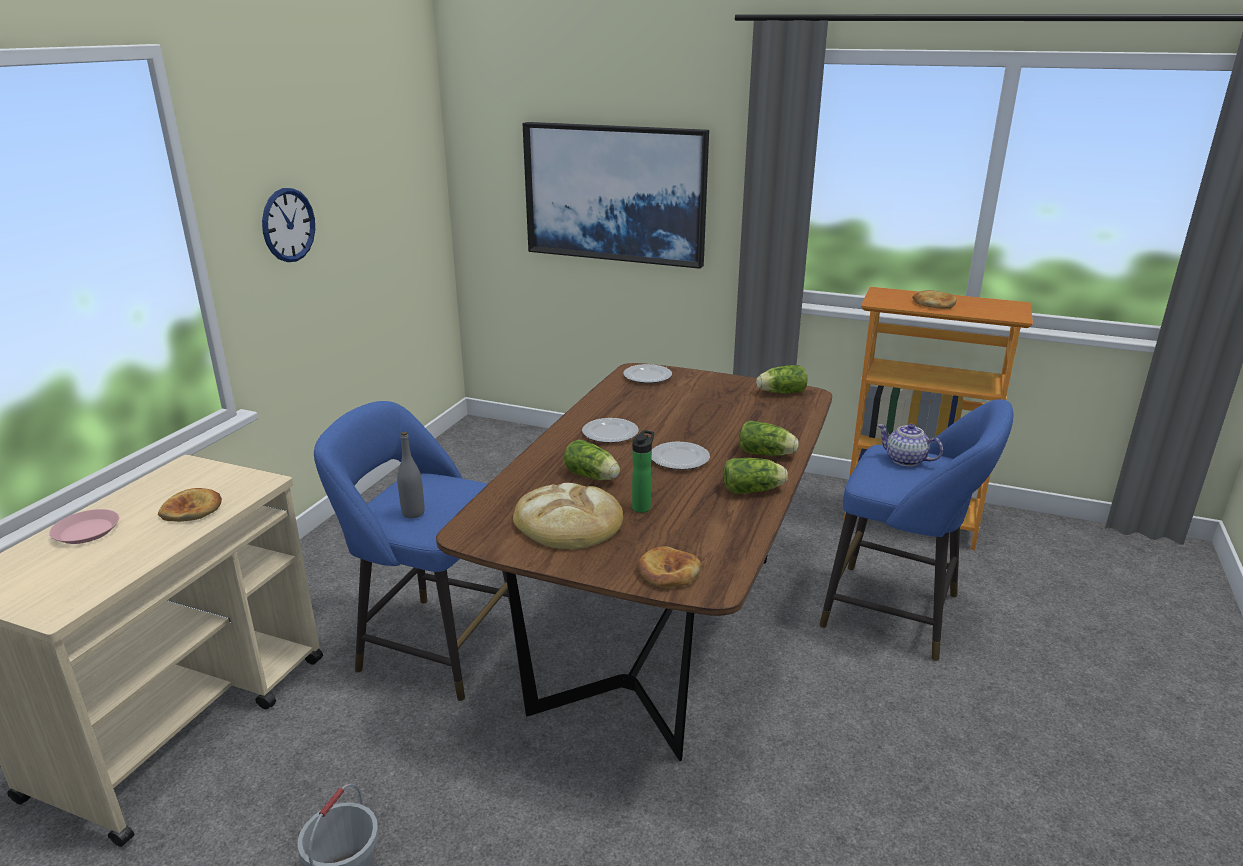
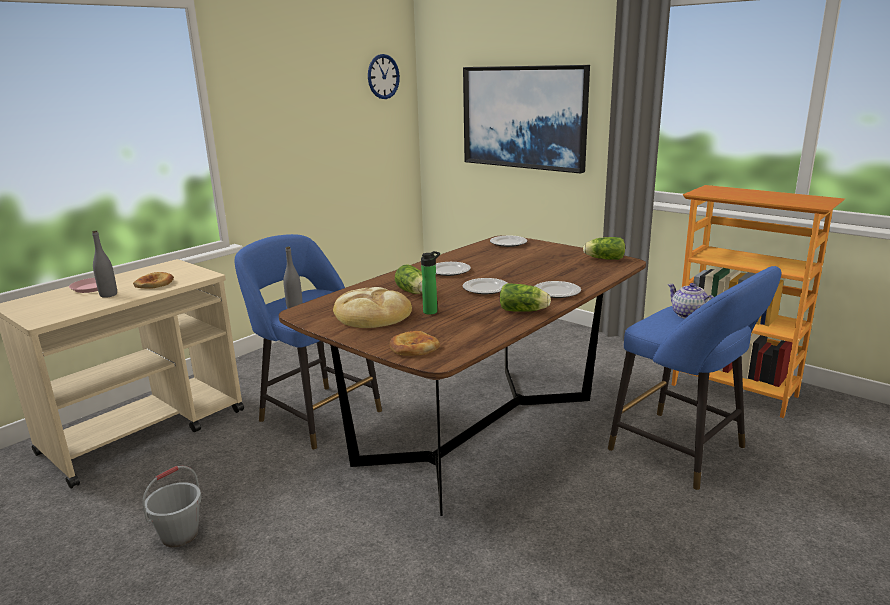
camera: 20 degrees right, 5 degrees down
wall clock [262,188,315,262] -> wall clock moved to [368,54,400,99]
lettuce [739,421,799,456] -> plate [535,281,581,298]
bread [912,290,956,309] -> none
none -> grey bottle [92,230,117,298]

